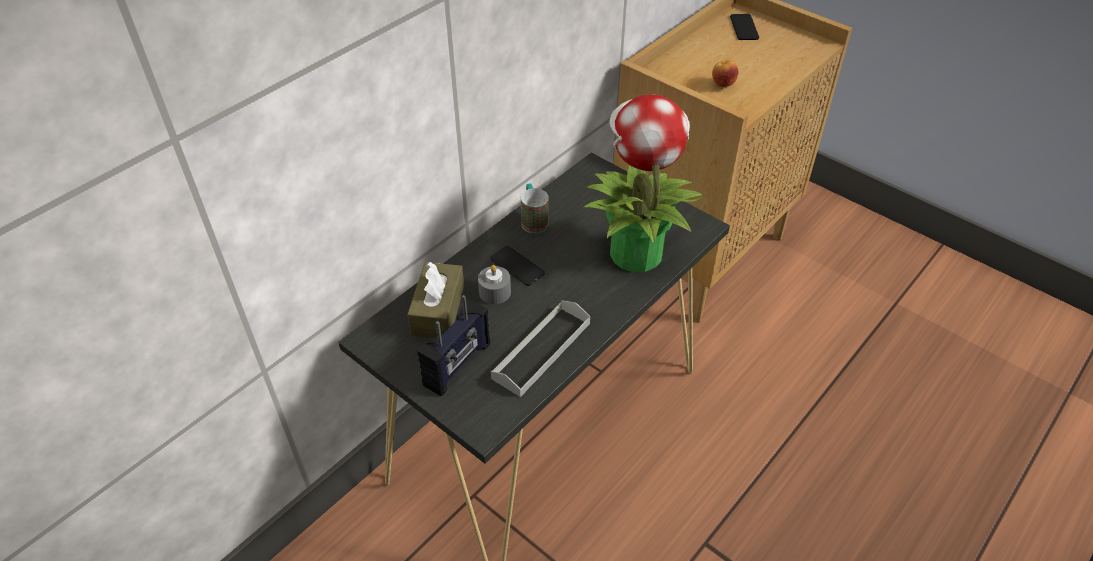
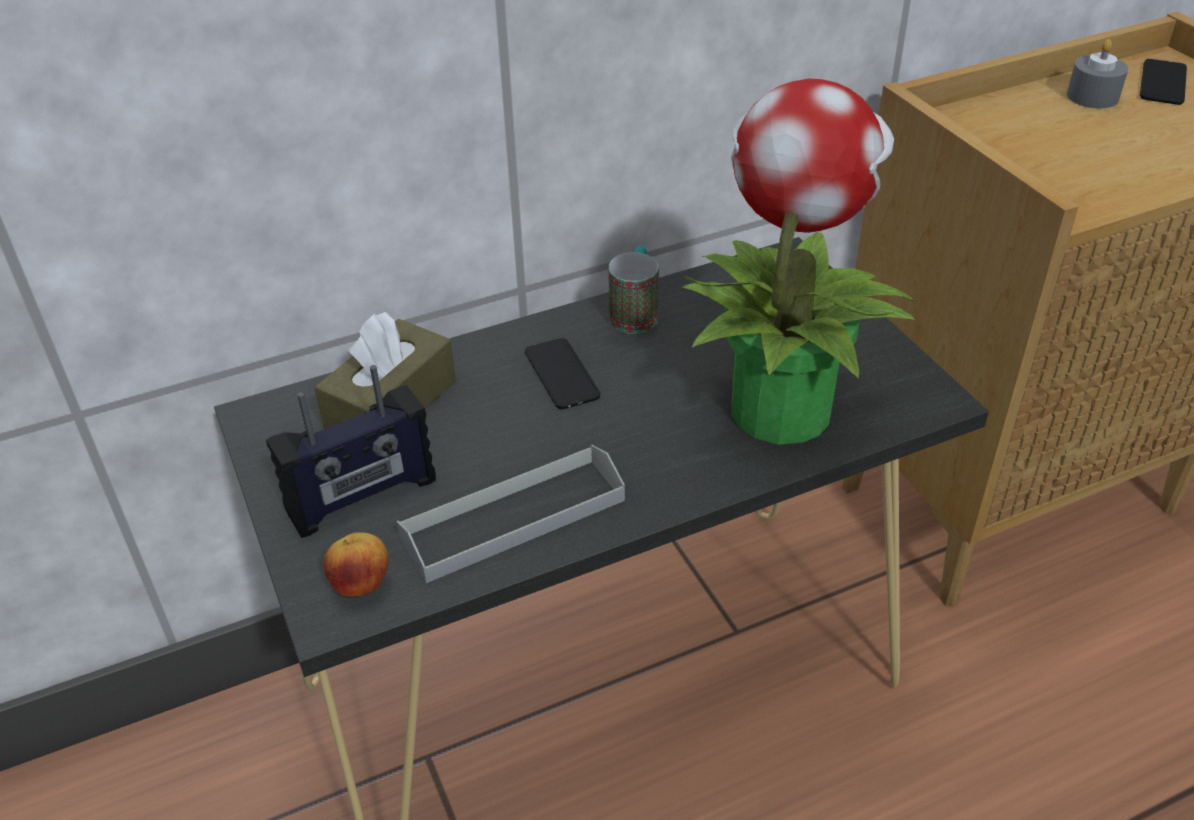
camera: 25 degrees right, 5 degrees down
grey candle [478,265,511,304] -> grey candle moved to [1067,39,1128,108]
apple [712,60,739,87] -> apple moved to [323,532,389,597]

